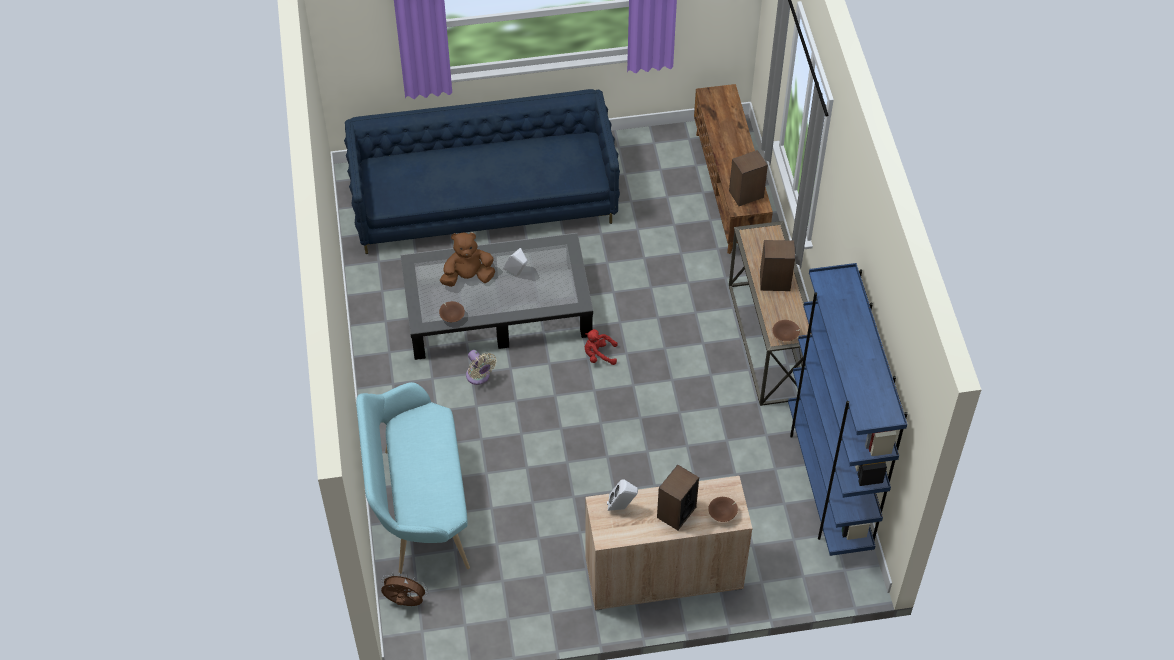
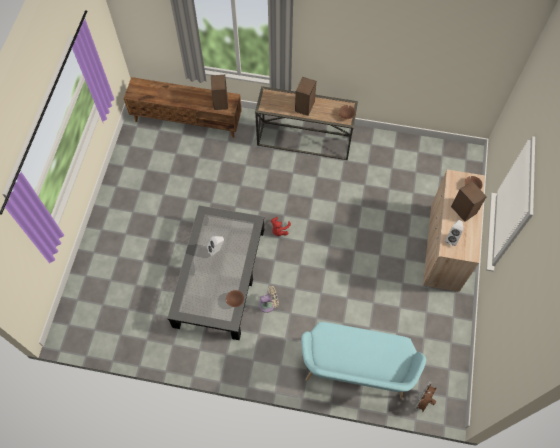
camera: 70 degrees left, 10 degrees up
blue sofa [344,89,620,254] -> none
brown plush toy [440,232,495,287] -> none
blue bookcase [788,263,908,556] -> none

